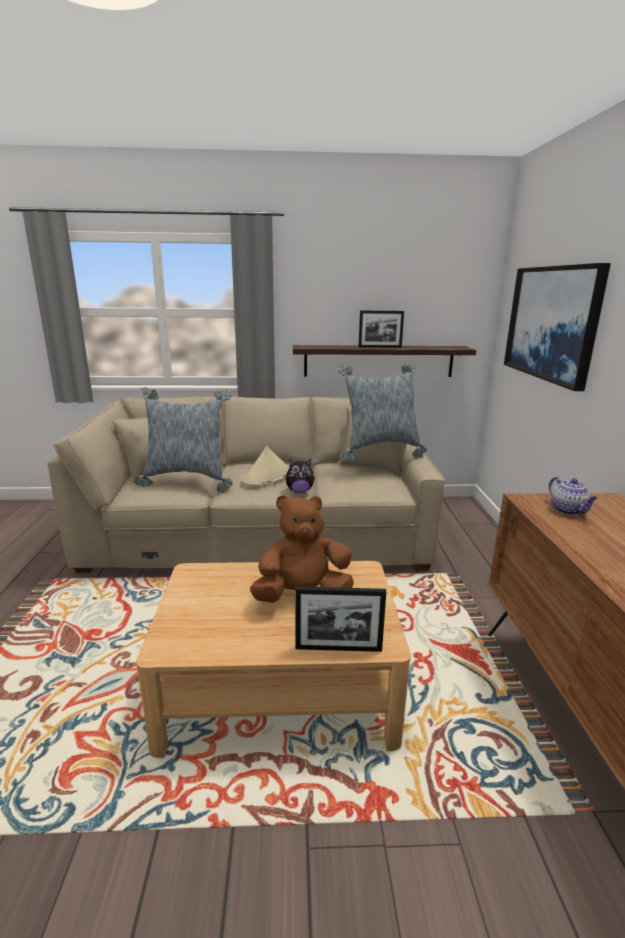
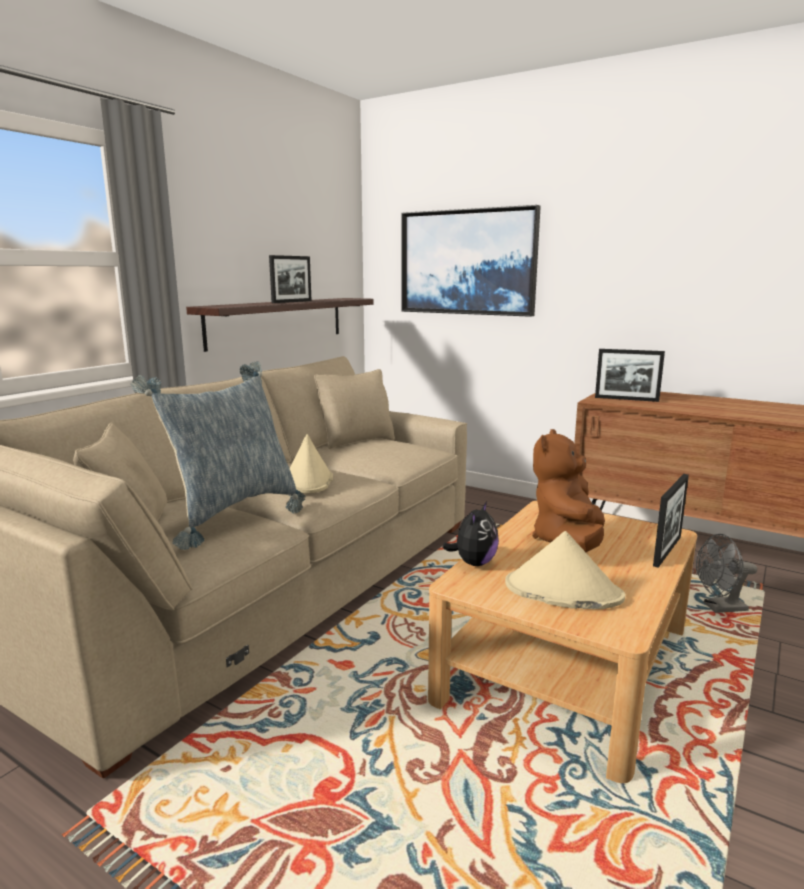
camera: 55 degrees left, 5 degrees down
plush toy [286,459,315,493] -> plush toy moved to [442,502,499,566]
pillow [336,363,427,461] -> none
teapot [549,477,598,515] -> picture frame [595,349,665,402]
none -> beige hat [505,531,625,609]
none -> grey fan [696,534,757,613]

